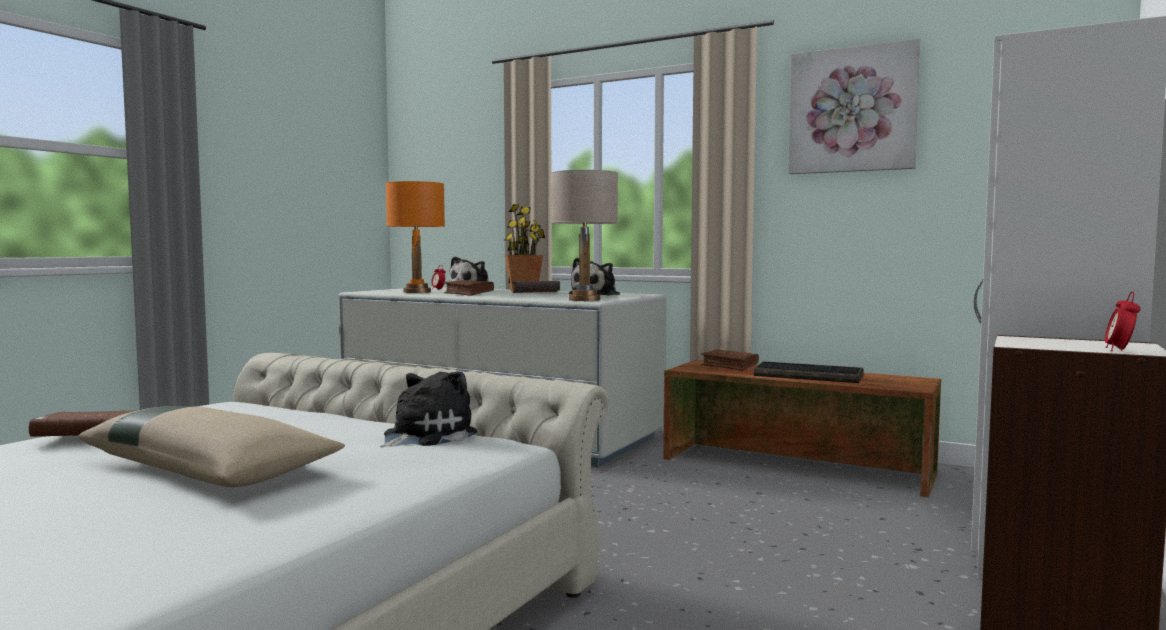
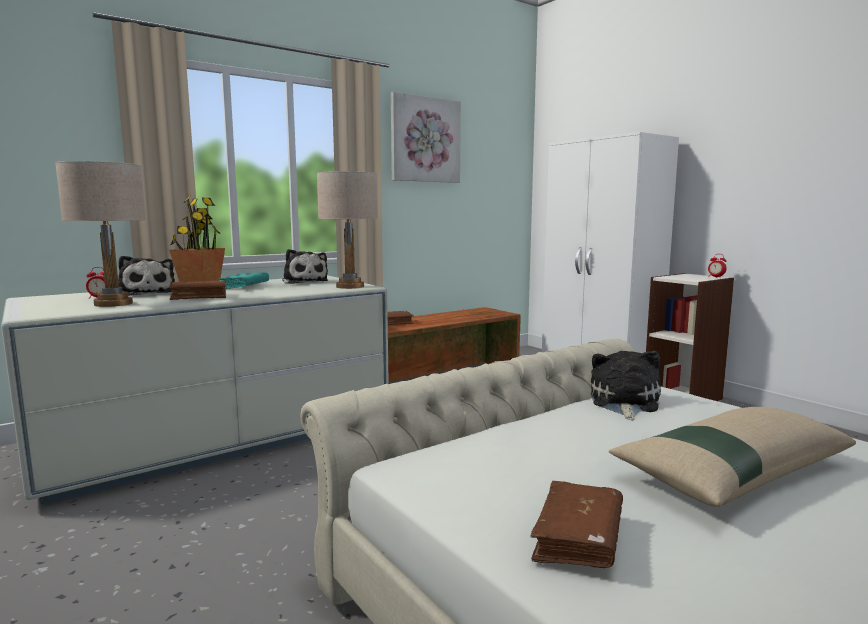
camera: 65 degrees left, 5 degrees up
plush toy [380,371,477,447] -> plush toy turned 45 degrees clockwise [591,351,661,420]
orange table lamp [386,181,445,293] -> beige table lamp [55,161,146,307]
brown book [512,281,560,293] -> turquoise book [218,273,269,289]
keyboard [754,361,863,383] -> none

